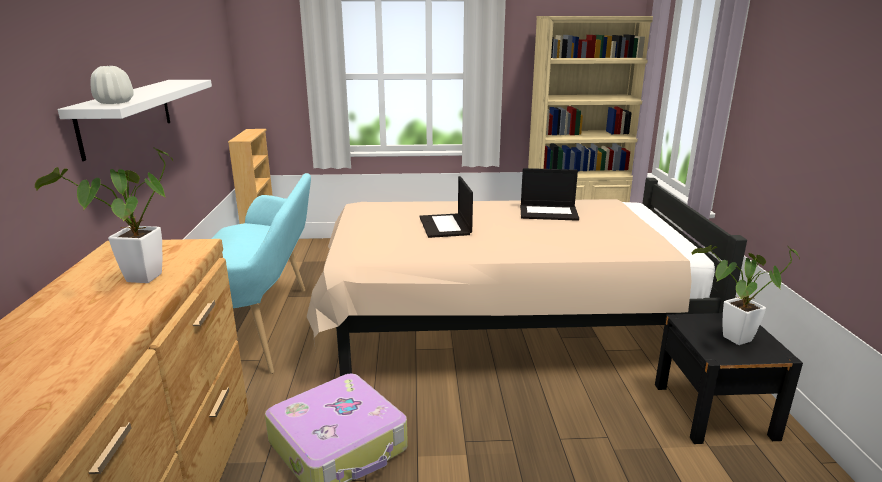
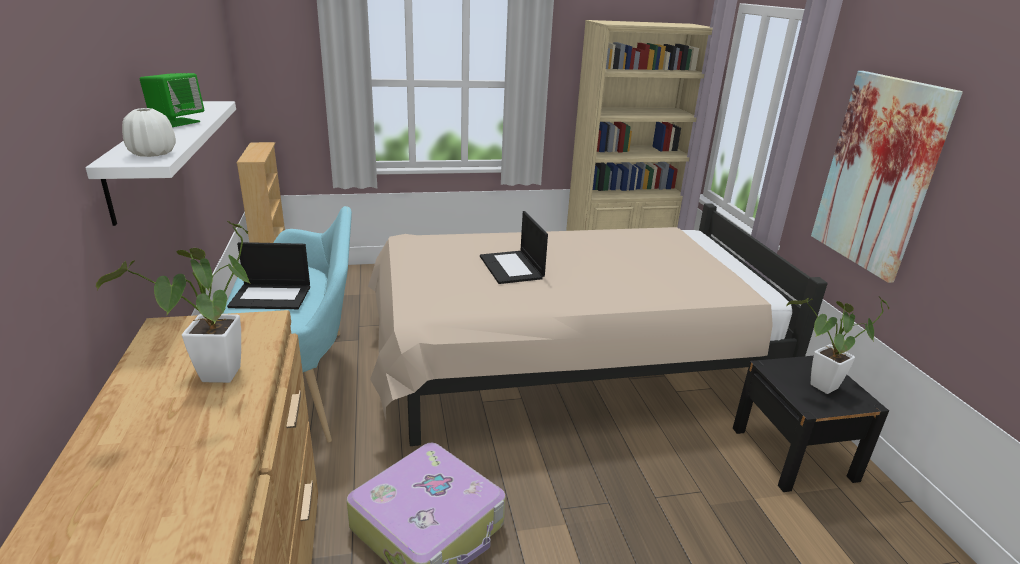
camera: 10 degrees left, 5 degrees up
laptop [520,168,579,221] -> laptop moved to [227,242,310,309]
none -> green speaker [140,73,204,127]
none -> picture [811,71,963,283]

